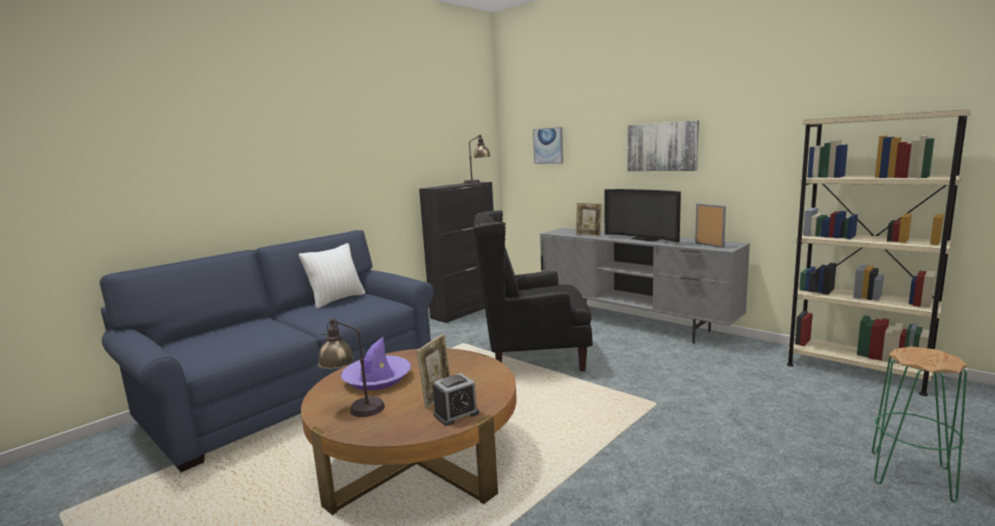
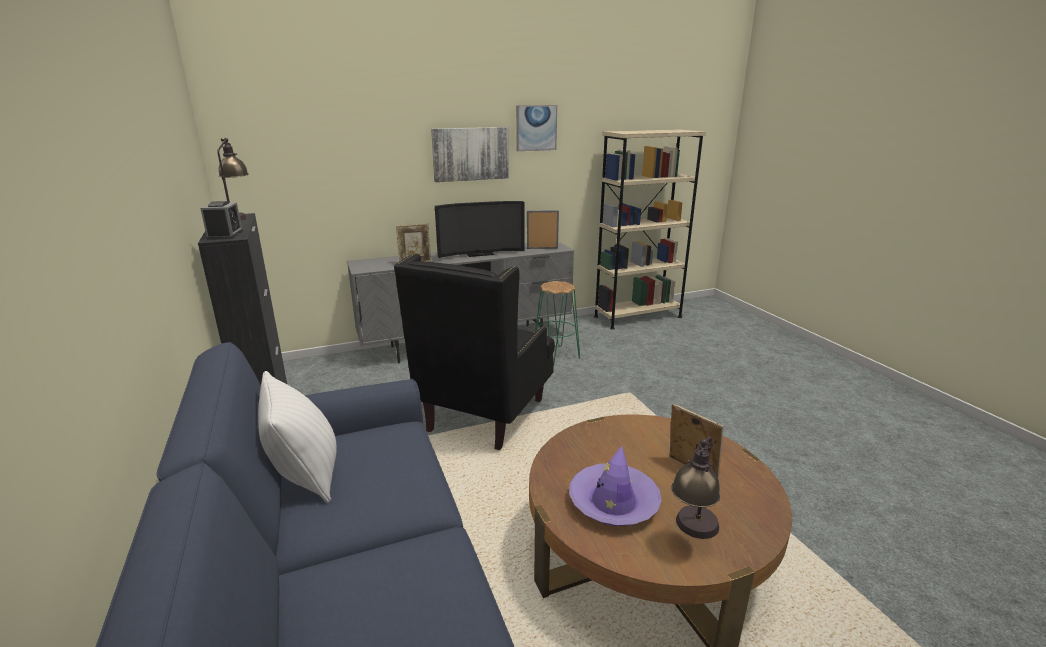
camera: 65 degrees left, 10 degrees up
alarm clock [433,373,479,426] -> alarm clock moved to [200,201,243,240]
picture [533,127,563,164] -> picture moved to [516,105,557,151]
green stool [872,346,968,502] -> green stool moved to [535,281,580,363]

